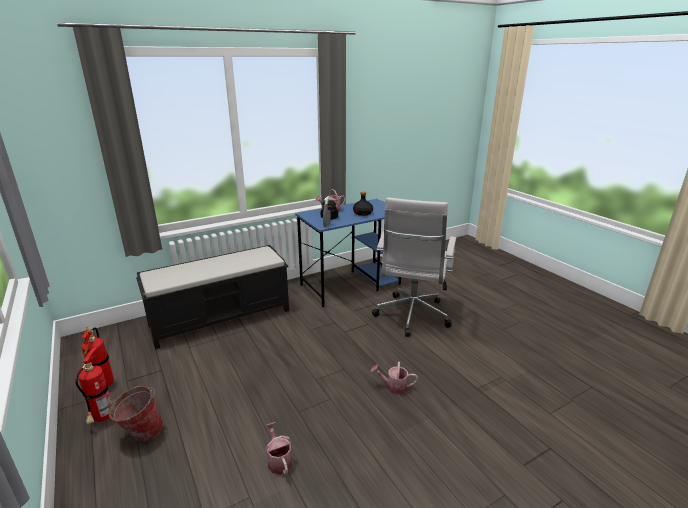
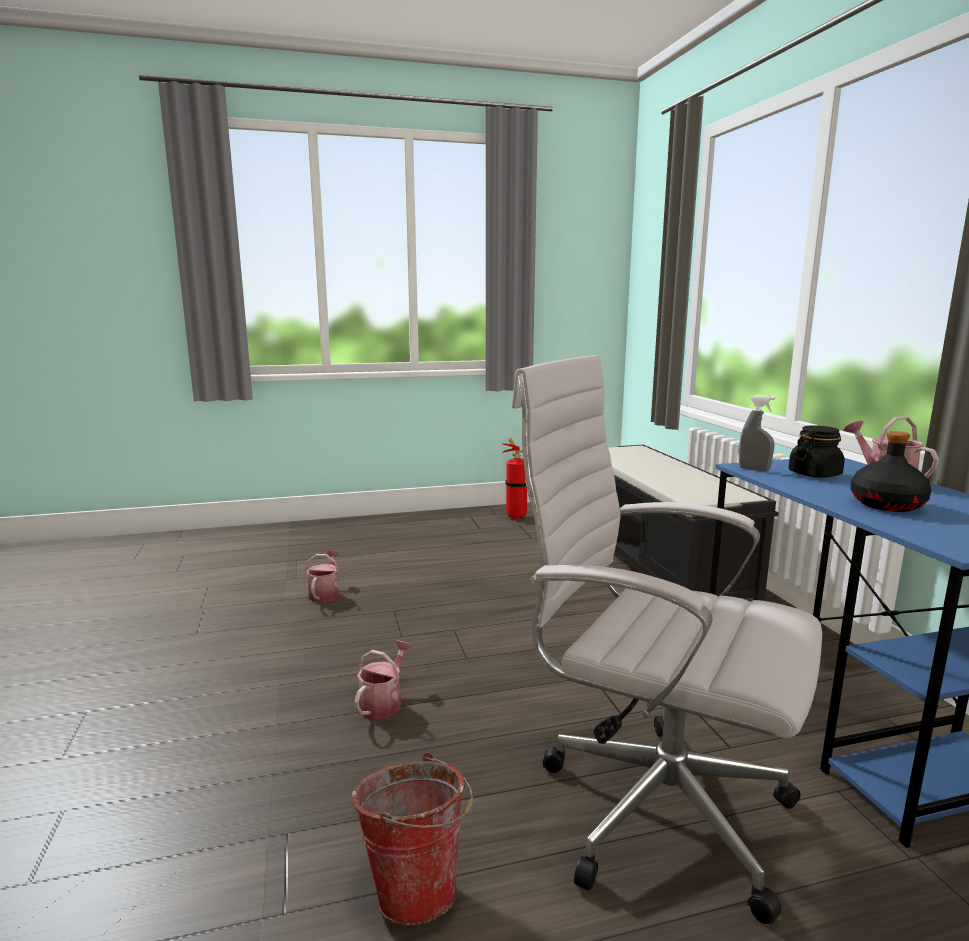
camera: 105 degrees right, 10 degrees down
fire extinguisher [75,347,112,424] -> none
bucket [108,386,163,442] -> bucket moved to [351,753,473,926]
watering can [265,422,292,475] -> watering can turned 75 degrees counterclockwise [305,550,340,603]

